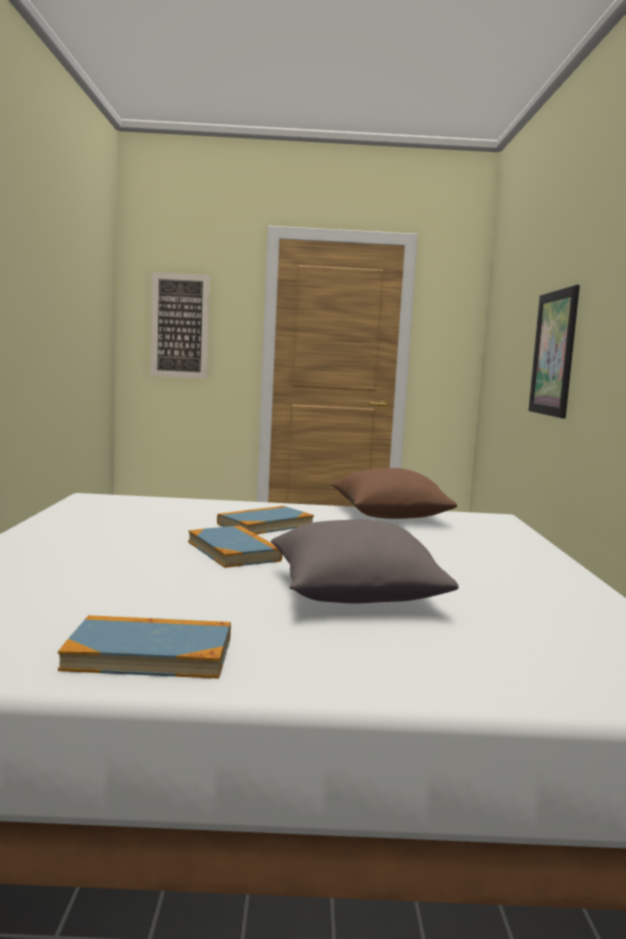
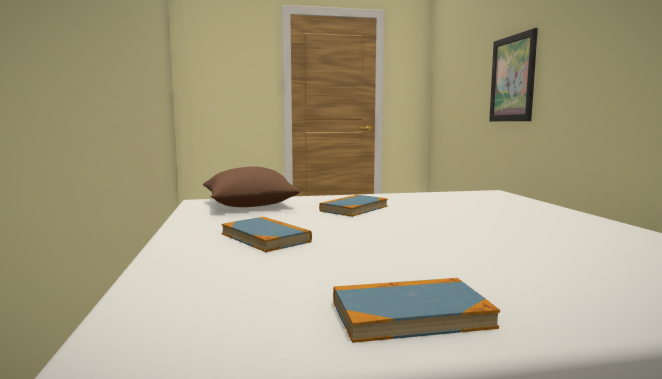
camera: 10 degrees left, 0 degrees up
picture [151,272,210,379] -> none
book [188,526,283,568] -> book moved to [221,217,312,252]
grey pillow [271,519,459,604] -> none
brown pillow [331,468,457,519] -> brown pillow moved to [203,167,299,207]

